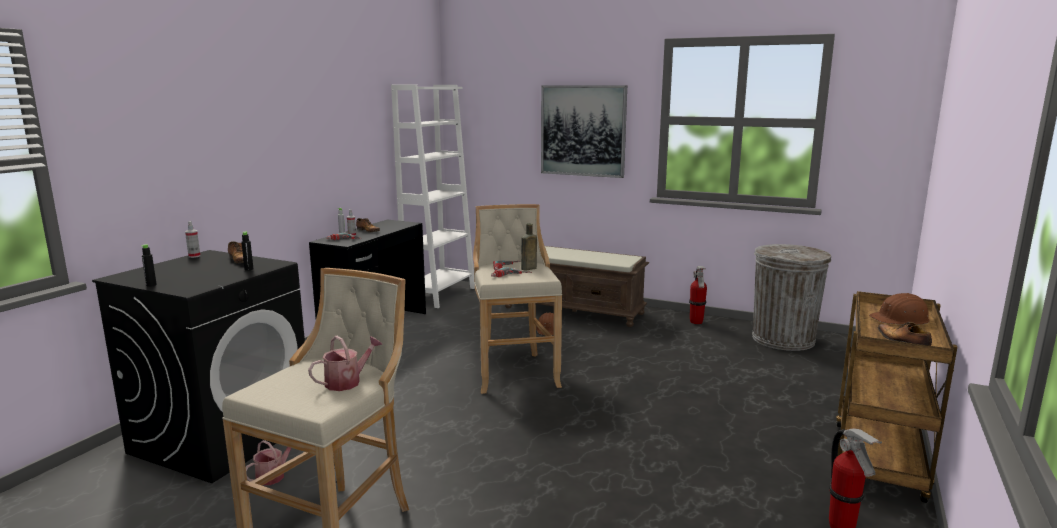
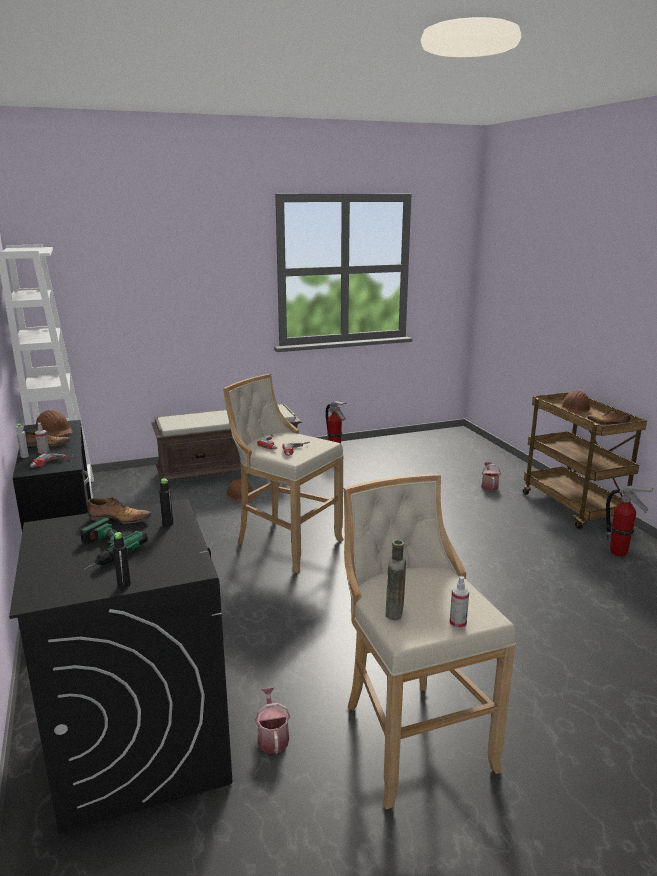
camera: 45 degrees left, 5 degrees up
spray bottle [185,221,200,258] -> spray bottle moved to [449,576,469,629]
watering can [308,336,383,391] -> watering can moved to [481,462,501,491]
brown bottle [521,223,537,270] -> brown bottle moved to [383,540,406,622]
picture [541,85,627,178] -> none
grey trash can [752,244,831,351] -> none
none -> brown hard hat [35,410,73,437]
none -> power drill [80,518,148,570]

